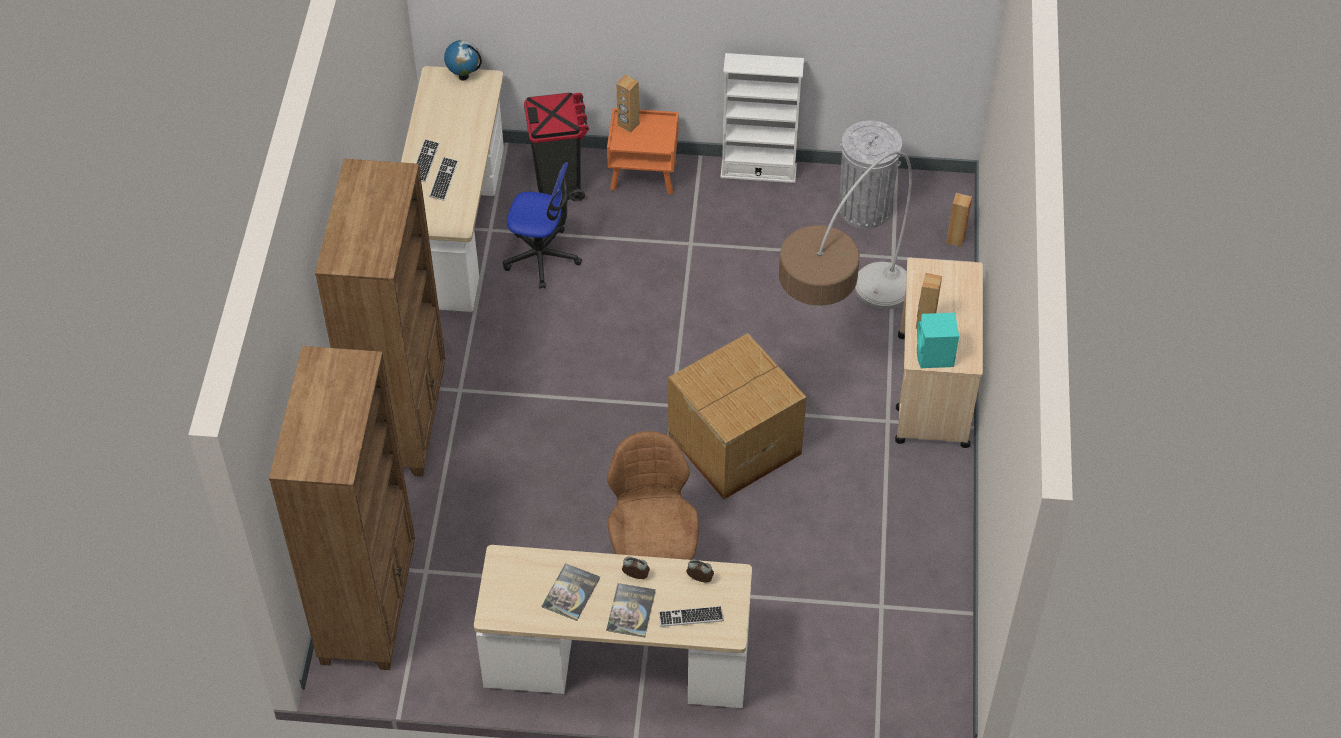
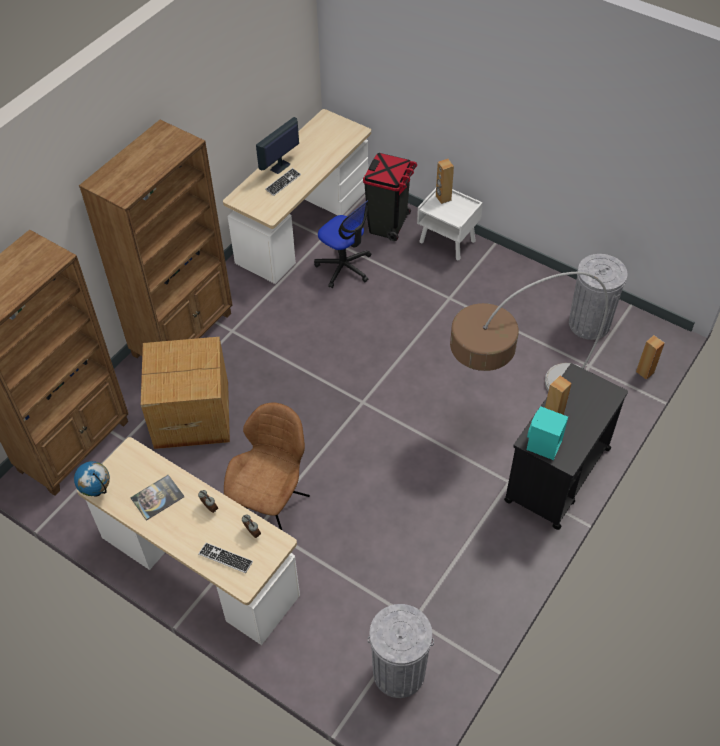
camera: 30 degrees right, 0 degrees up
keyboard [416,139,440,182] -> monitor [256,117,299,174]
globe [444,40,482,81] -> globe moved to [74,461,110,497]
book [606,583,656,637] -> none
orange nightstand [607,108,679,194] -> white nightstand [417,188,483,260]
cardboard box [668,333,806,500] -> cardboard box moved to [141,337,230,449]
white bookcase [720,53,804,183] -> none
beige cart [895,258,983,448] -> black cart [504,363,628,530]
none -> grey trash can [368,604,434,698]

